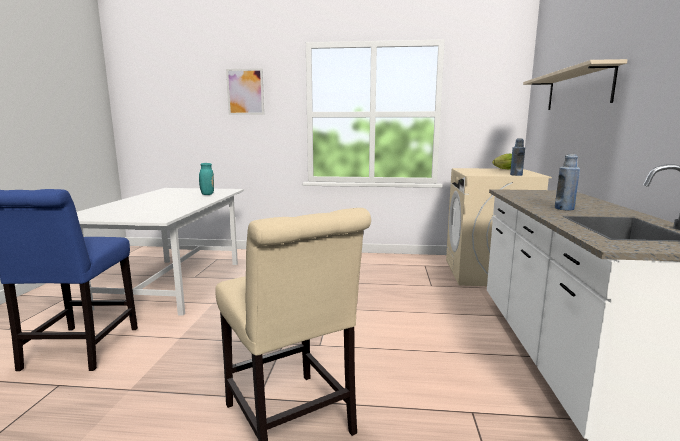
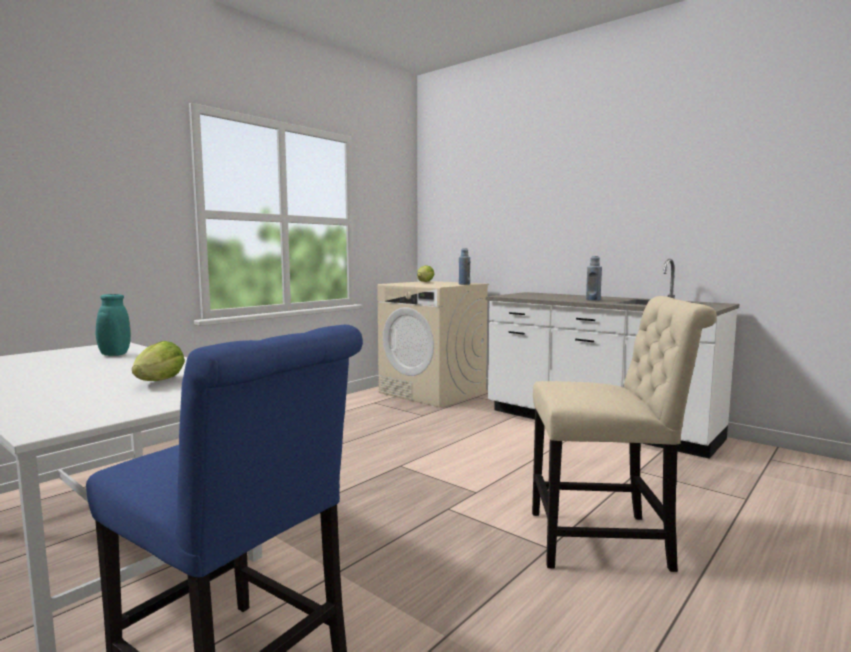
camera: 55 degrees left, 5 degrees down
picture [226,68,264,115] -> none
beige shelf [523,59,628,110] -> none
none -> lettuce [132,341,185,381]

